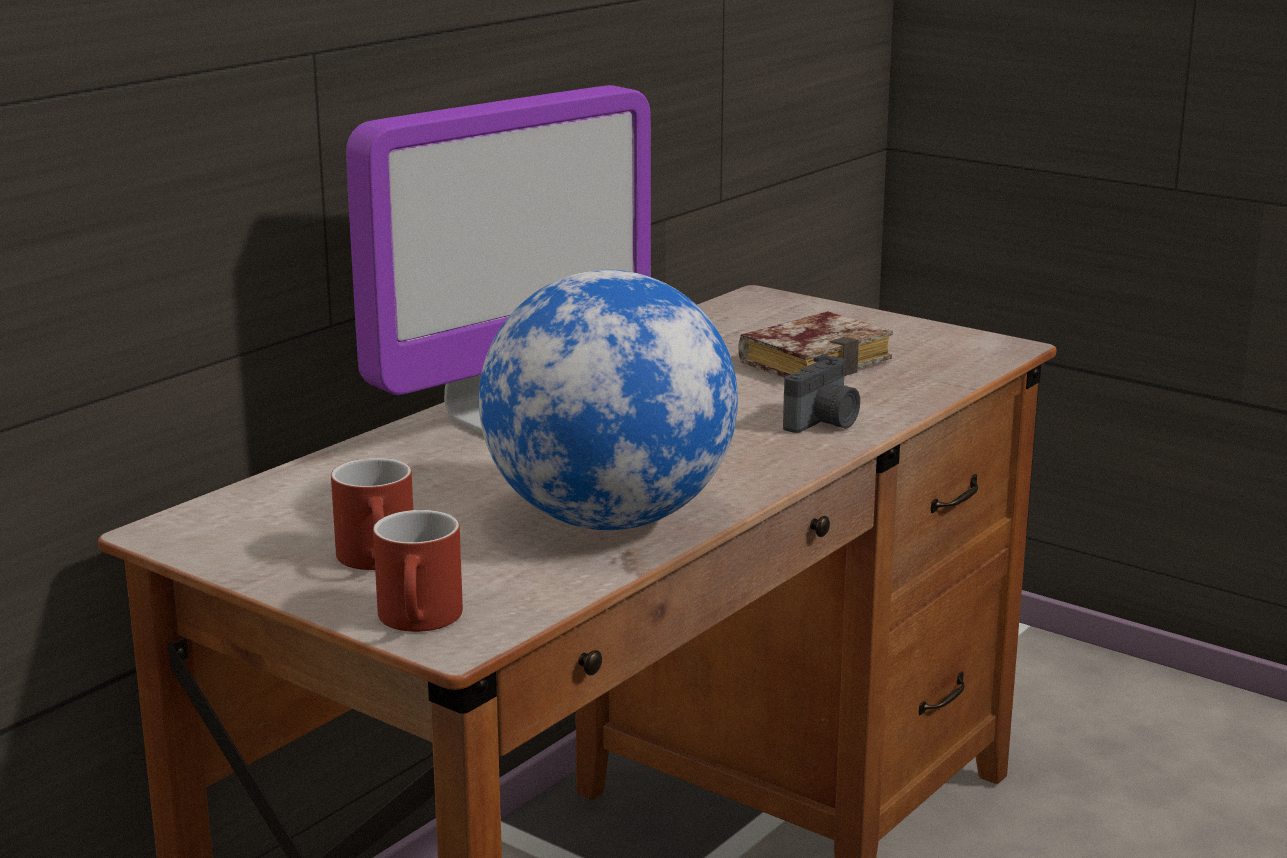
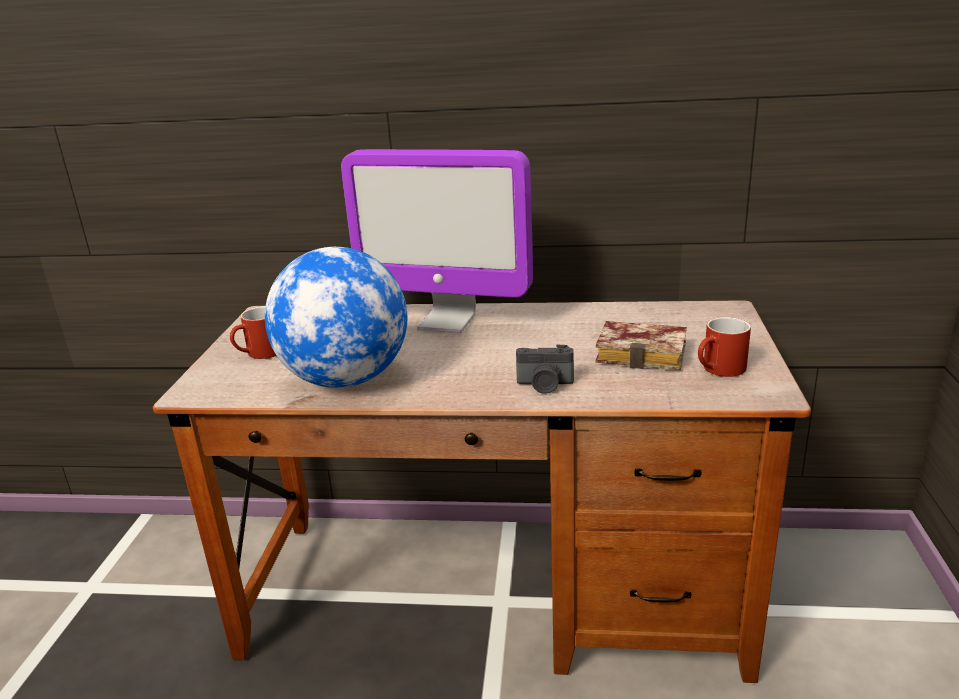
camera: 60 degrees right, 5 degrees up
red mug [373,510,463,632] -> red mug moved to [698,317,751,377]

